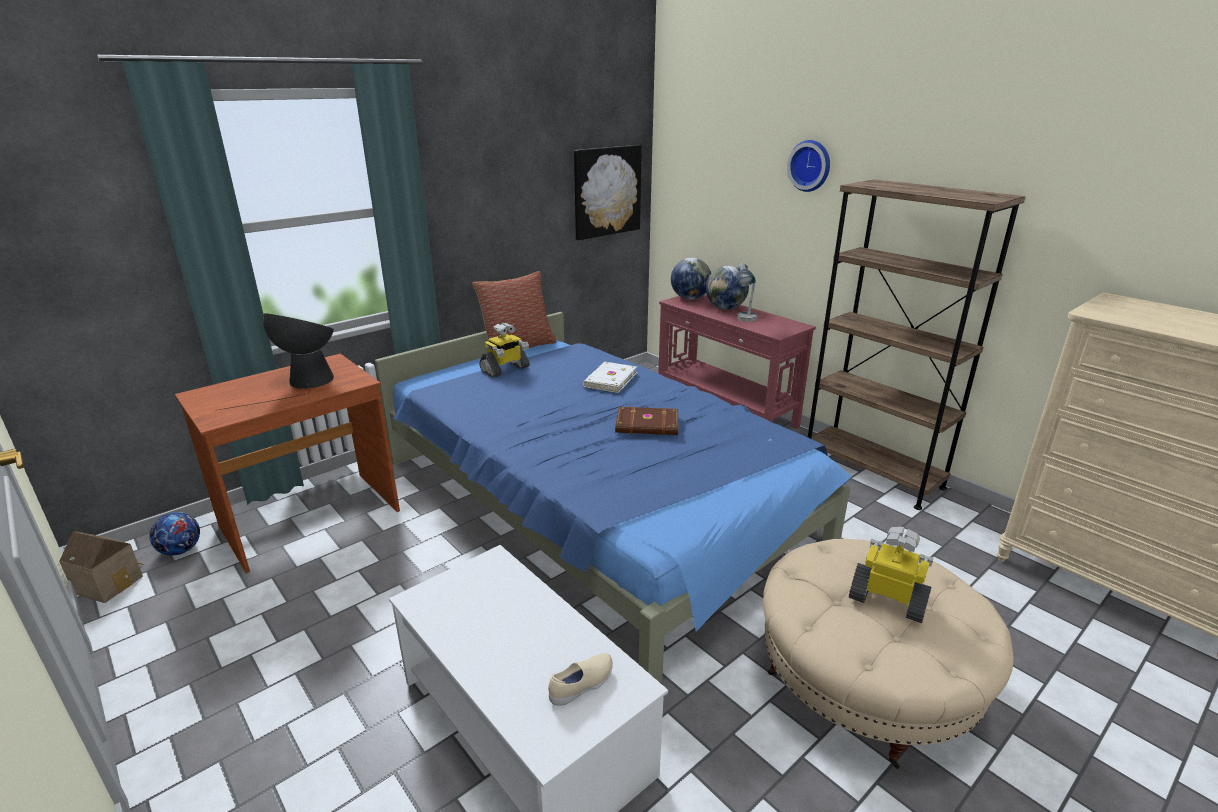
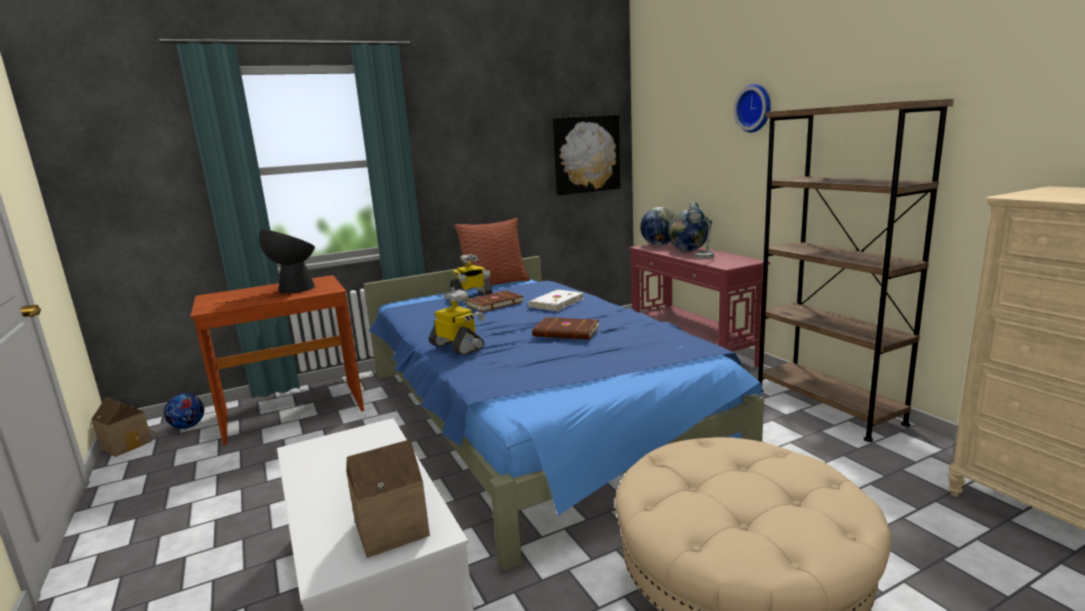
camera: 15 degrees right, 10 degrees down
beige shoe [548,653,613,706] -> toy house [346,439,430,558]
toy robot [849,527,934,623] -> toy robot moved to [429,289,485,355]
none -> brown book [465,290,524,312]

